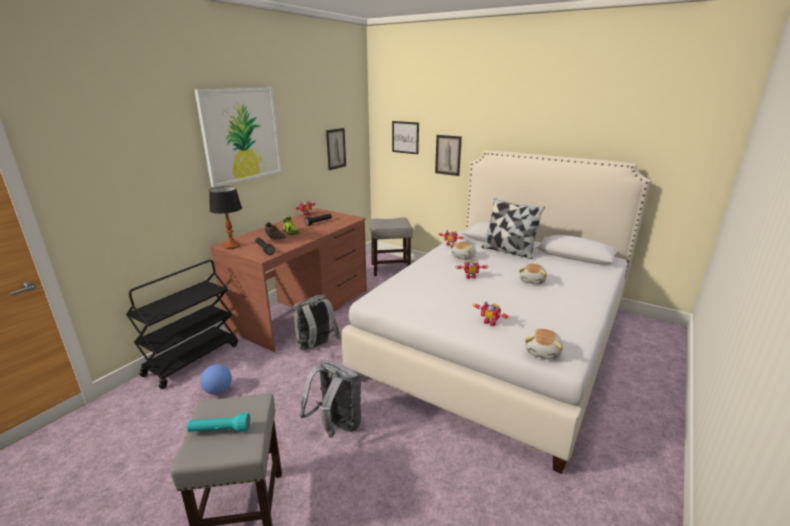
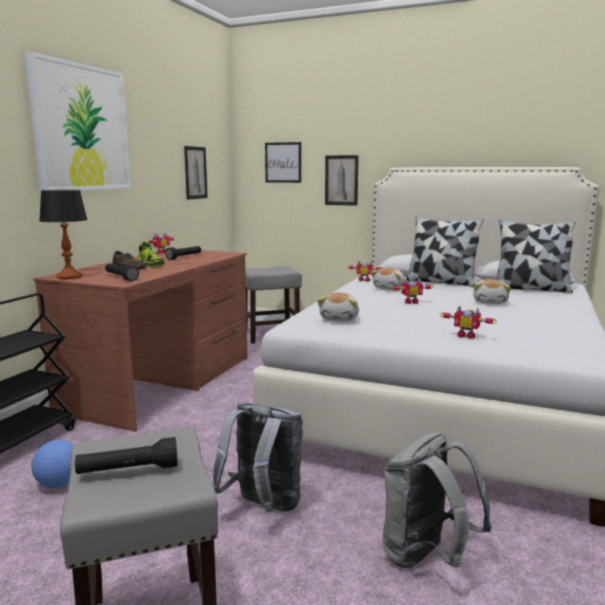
camera: 10 degrees left, 10 degrees down
turquoise flashlight [187,413,250,432] -> black flashlight [75,437,178,474]
grey backpack [293,294,341,350] -> grey backpack moved to [382,432,492,568]
plush toy [525,329,563,360] -> plush toy moved to [317,292,359,321]
none -> pillow [497,220,575,293]

